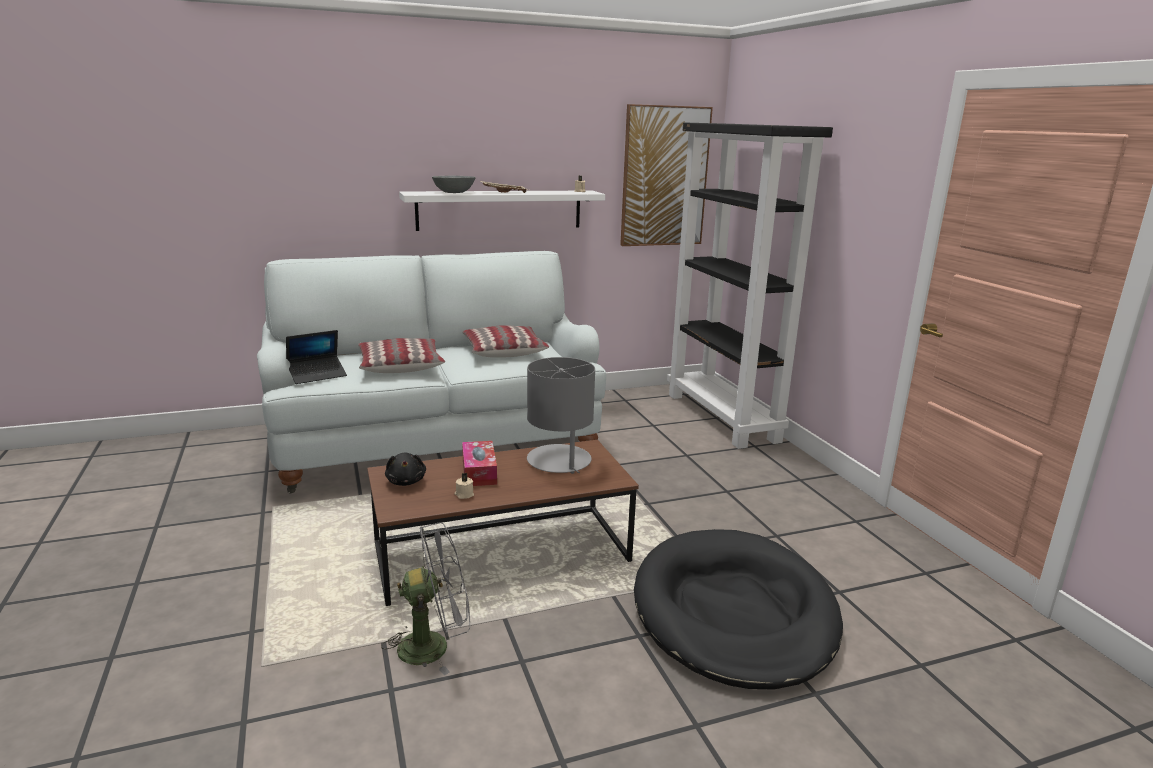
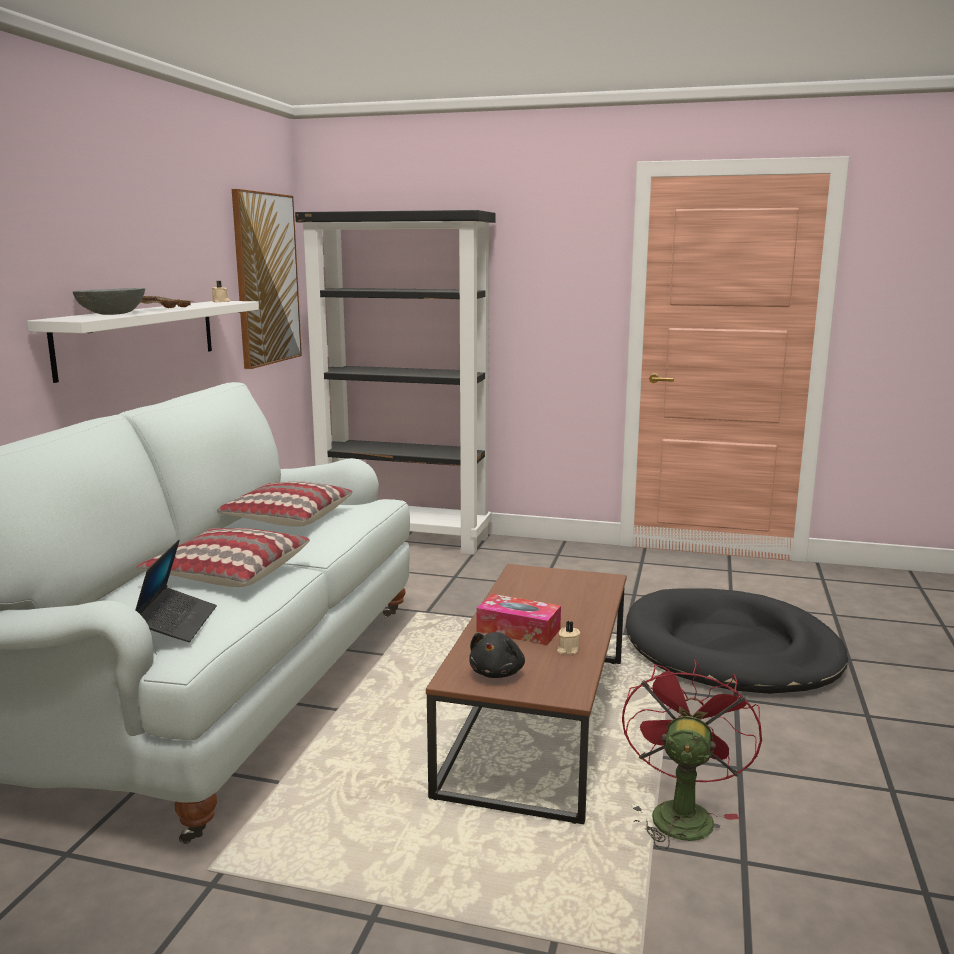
camera: 55 degrees left, 5 degrees down
grey fan [381,522,470,675] -> red fan [622,659,762,850]
black plush toy [385,453,426,486] -> black plush toy turned 90 degrees clockwise [469,632,525,678]
grey table lamp [527,357,595,474] -> none

